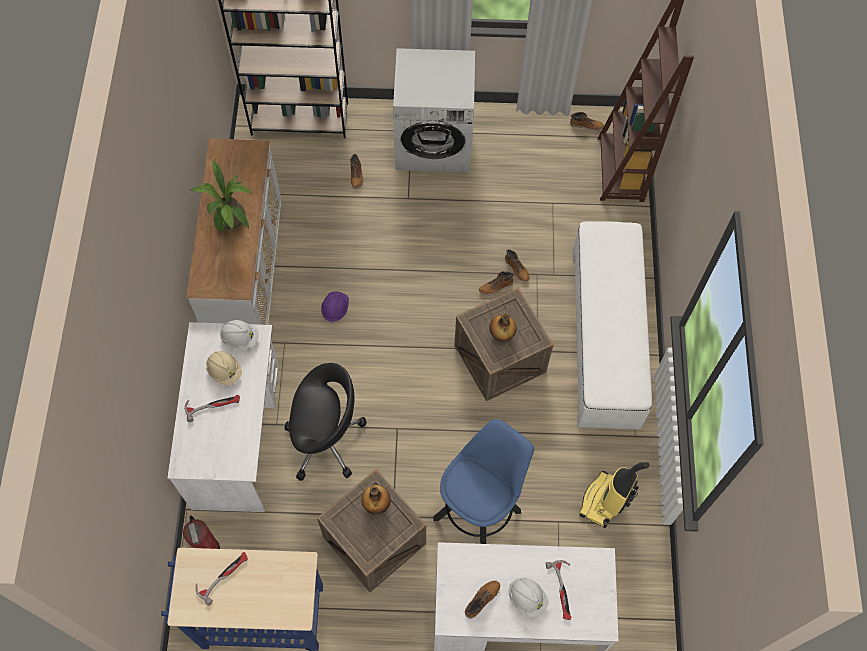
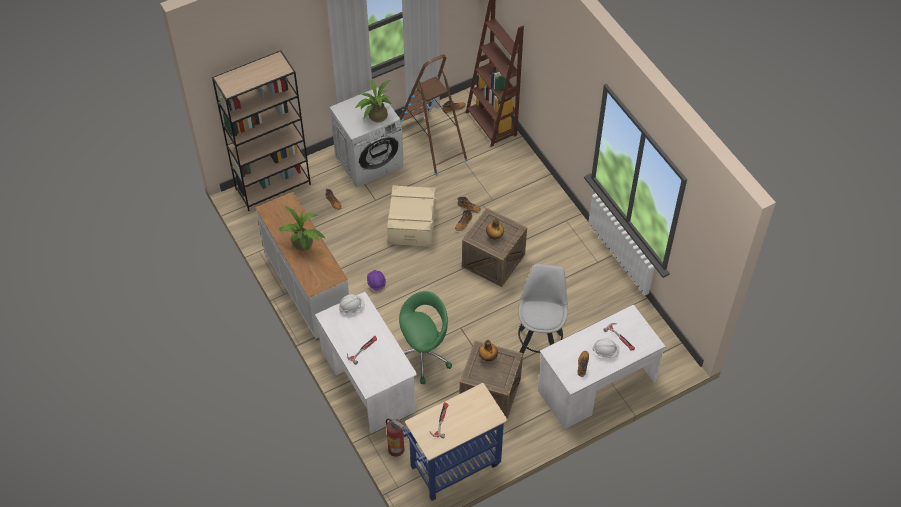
camera: 30 degrees left, 10 degrees down
beige hard hat [206,351,242,386] -> none
black office chair [284,363,367,481] -> green office chair [399,291,452,384]
blue stool [433,419,534,544] -> grey stool [518,264,568,354]
white bench [573,221,652,429] -> none
vacuum cleaner [579,462,650,528] -> none
none -> potted plant [355,79,392,122]
none -> beige storage box [387,185,437,247]
none -> brown step ladder [399,55,468,176]

